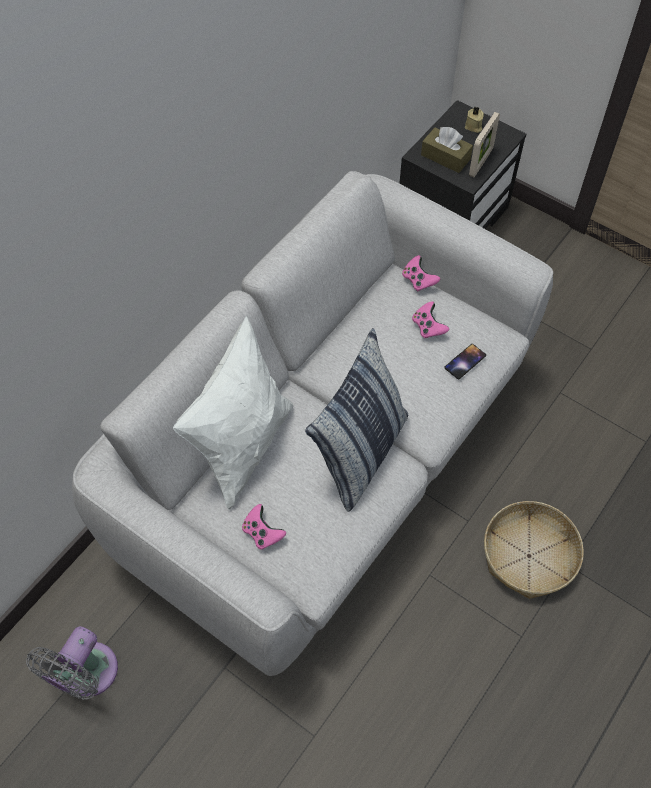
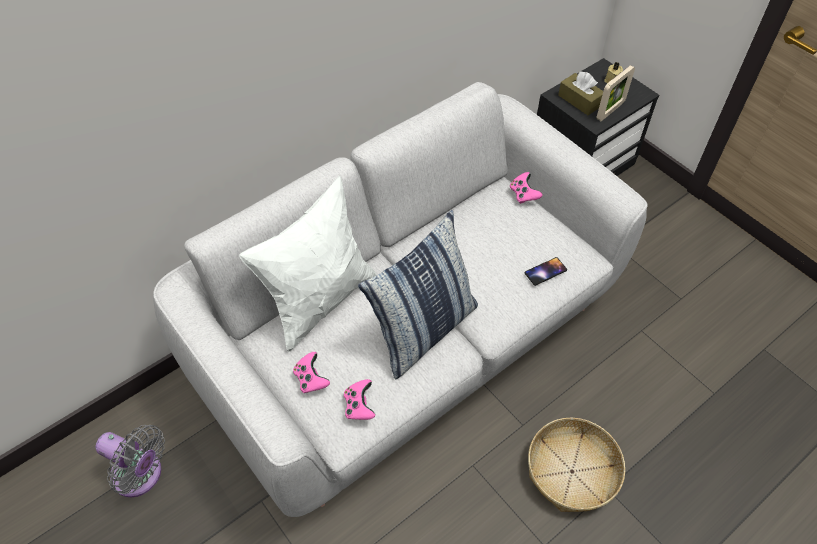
camera: 15 degrees right, 5 degrees down
grey fan [26,626,118,700] -> grey fan turned 105 degrees counterclockwise [95,425,165,497]
pink game controller [412,302,449,338] -> pink game controller moved to [344,379,375,420]

